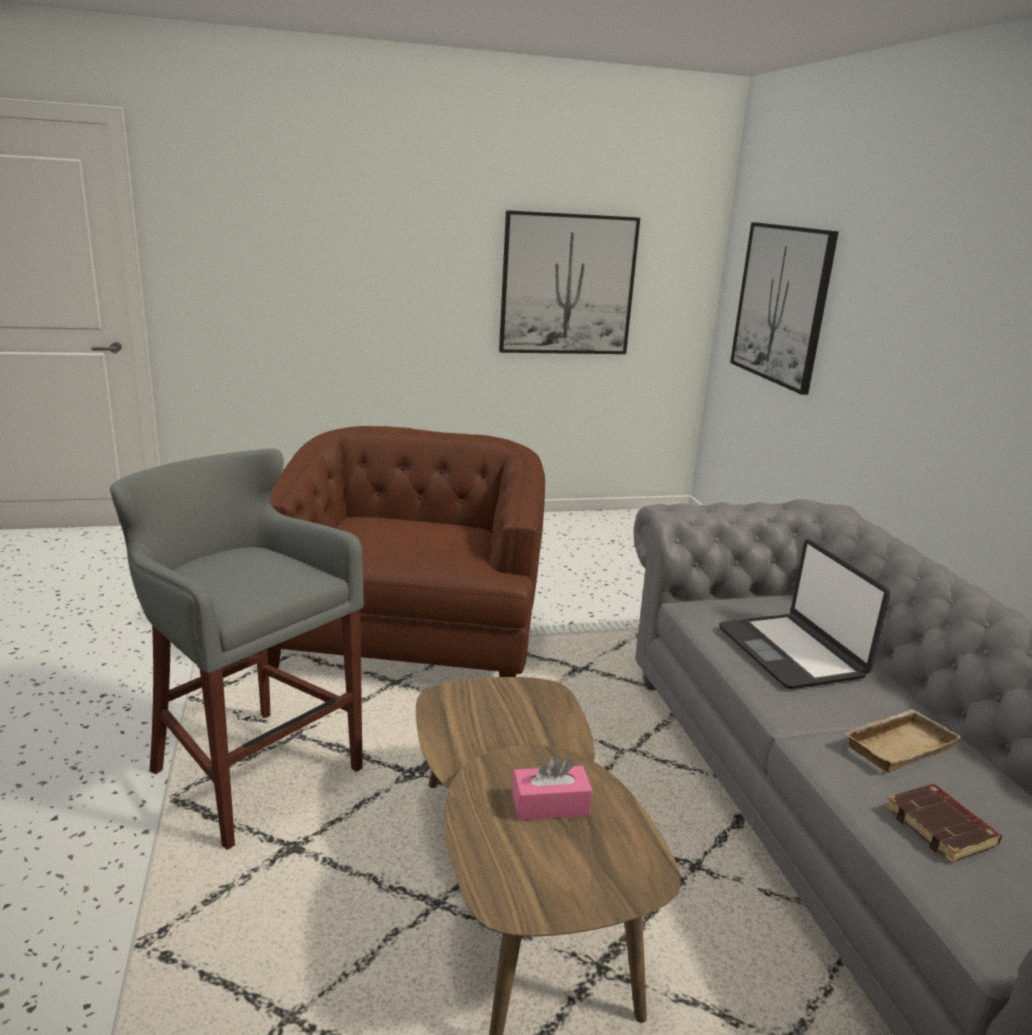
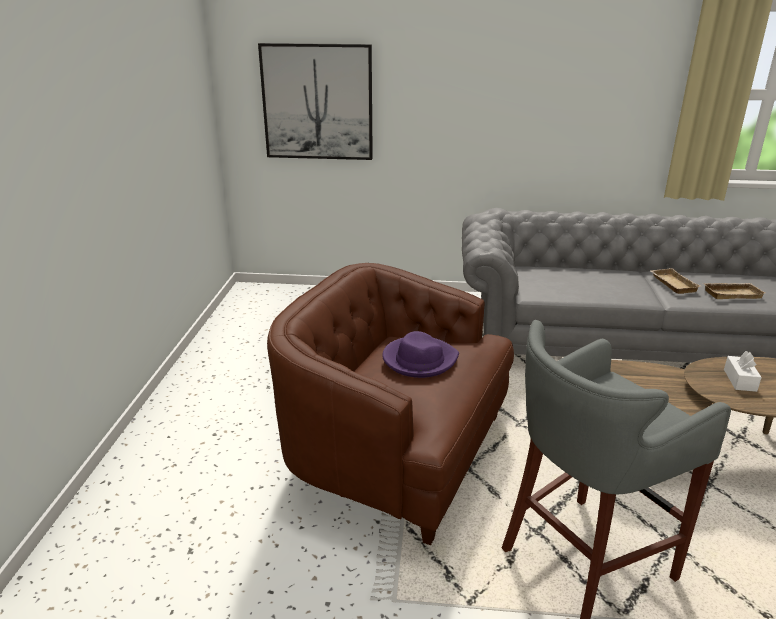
camera: 70 degrees left, 5 degrees up
picture [499,210,640,354] -> none
pink tissue box [512,756,592,821] -> white tissue box [724,351,762,392]
laptop [719,539,890,689] -> none
brown book [885,784,1002,863] -> beige tray [703,283,765,299]
none -> purple hat [382,331,459,378]

